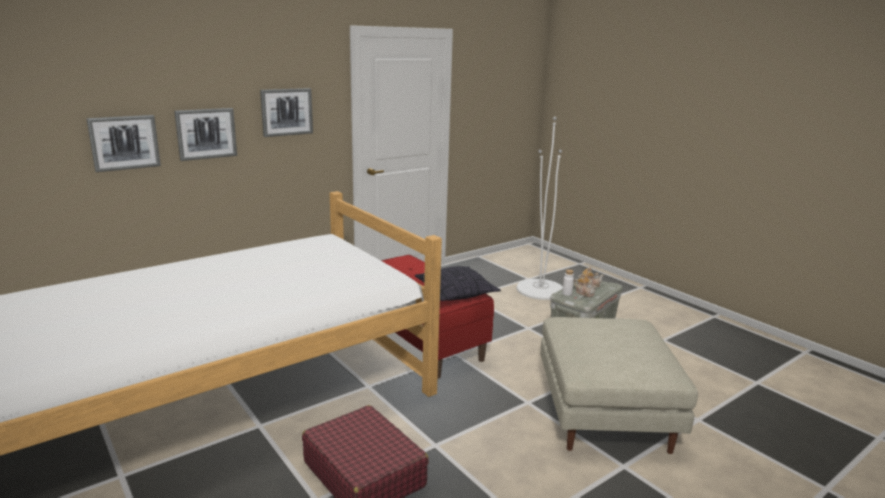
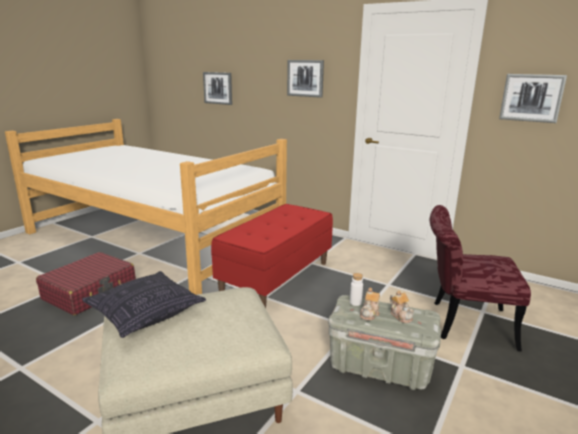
camera: 70 degrees right, 0 degrees up
picture [174,108,237,161] -> picture moved to [499,74,567,123]
pillow [415,266,501,301] -> pillow moved to [82,271,206,338]
white floor lamp [516,117,563,300] -> red chair [430,205,531,352]

